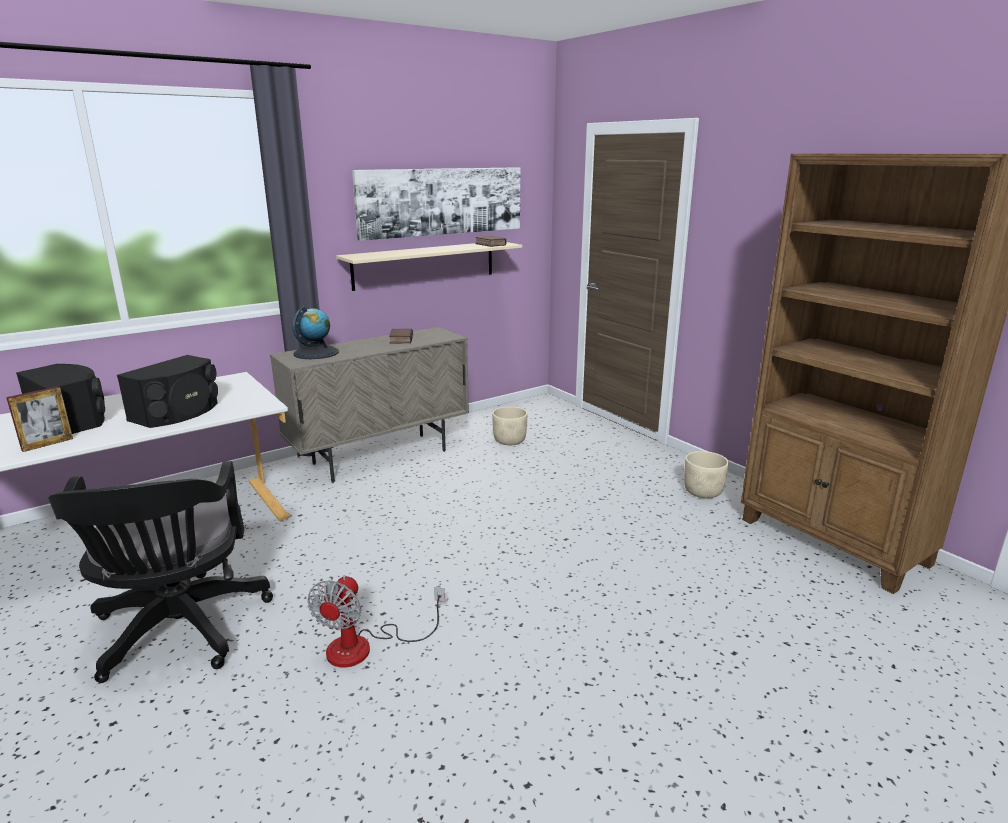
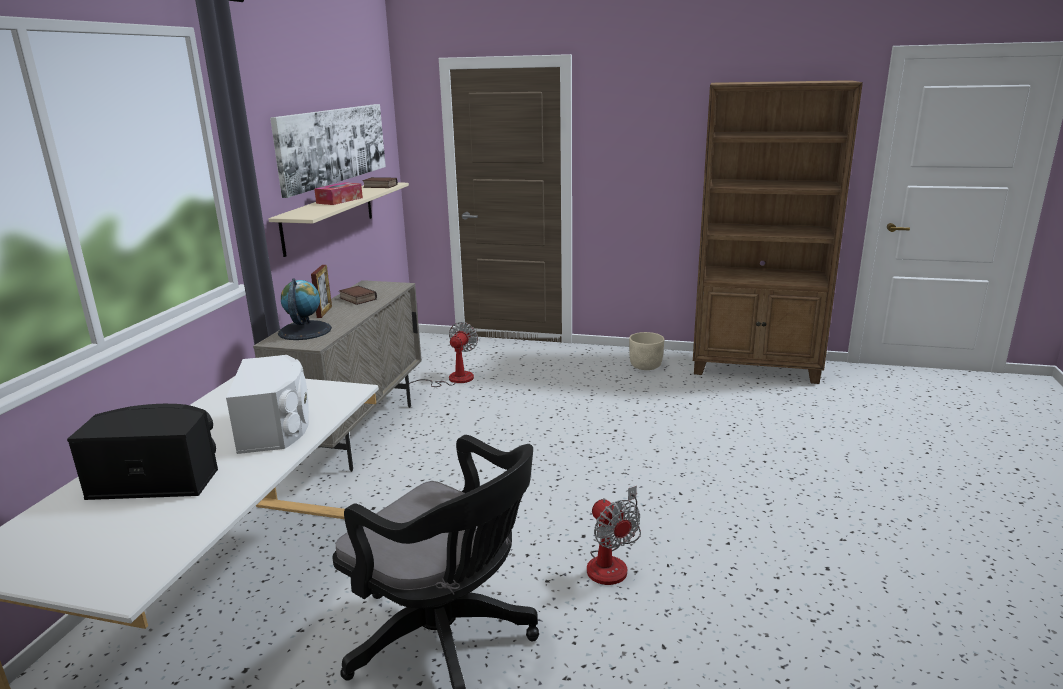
camera: 40 degrees left, 0 degrees up
picture frame [6,386,73,452] -> picture frame moved to [311,265,332,318]
black speaker [117,355,218,428] -> white speaker [226,355,309,454]
beige planter [492,406,528,445] -> fan [410,322,478,387]
none -> tissue box [314,182,363,205]

